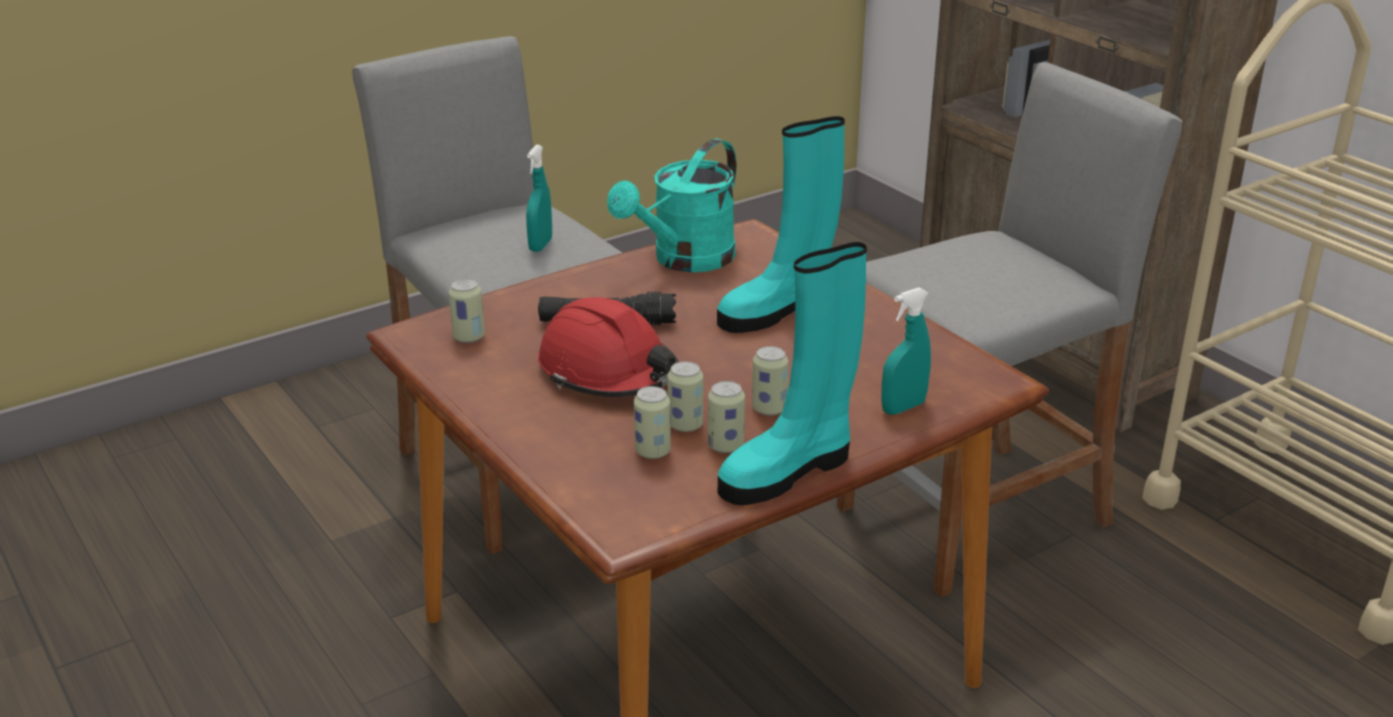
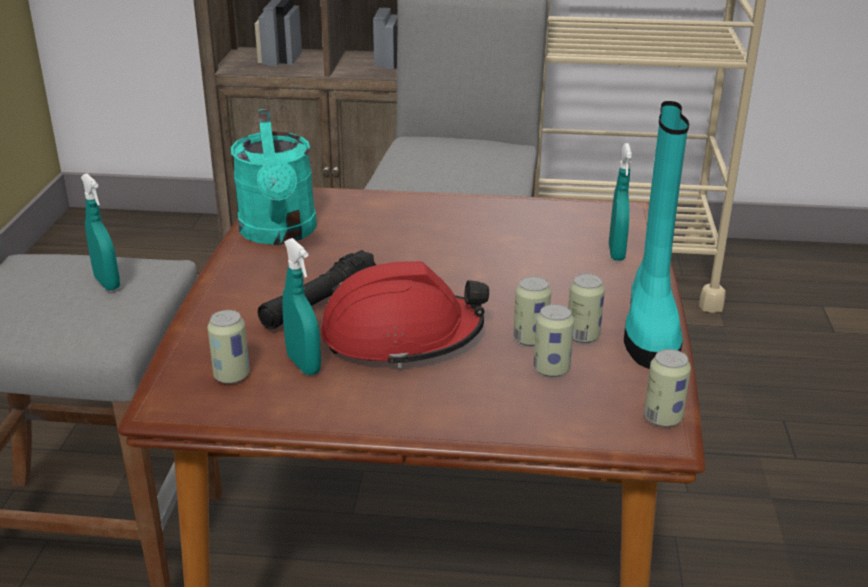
camera: 50 degrees left, 0 degrees up
turquoise boot [717,116,845,333] -> none
can [752,346,789,416] -> can moved to [644,349,691,427]
none -> turquoise spray bottle [282,238,321,375]

